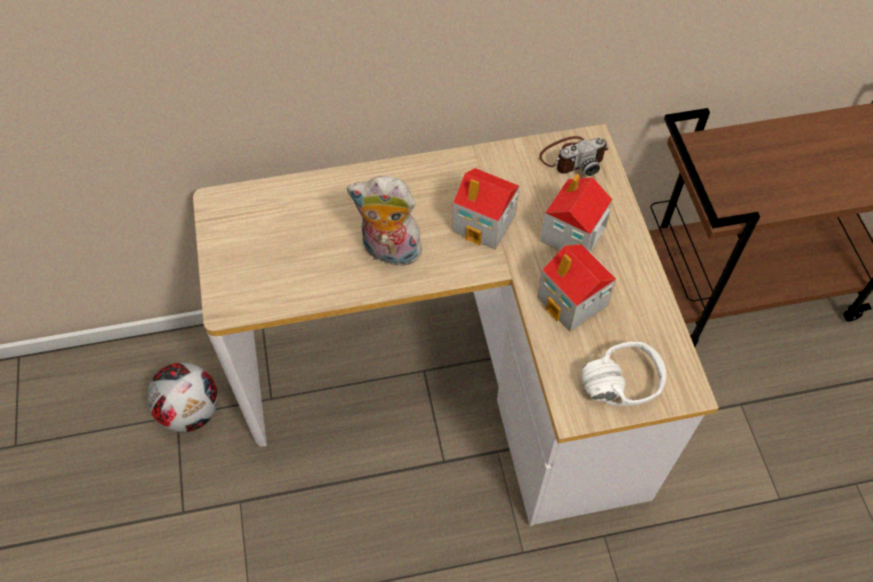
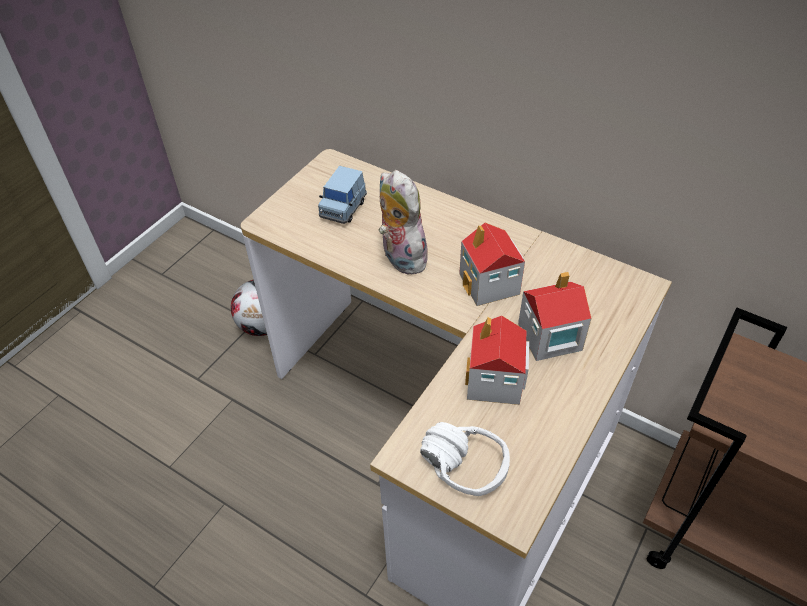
camera: 45 degrees right, 10 degrees down
camera [539,136,608,176] -> none
none -> blue toy car [318,166,367,224]

